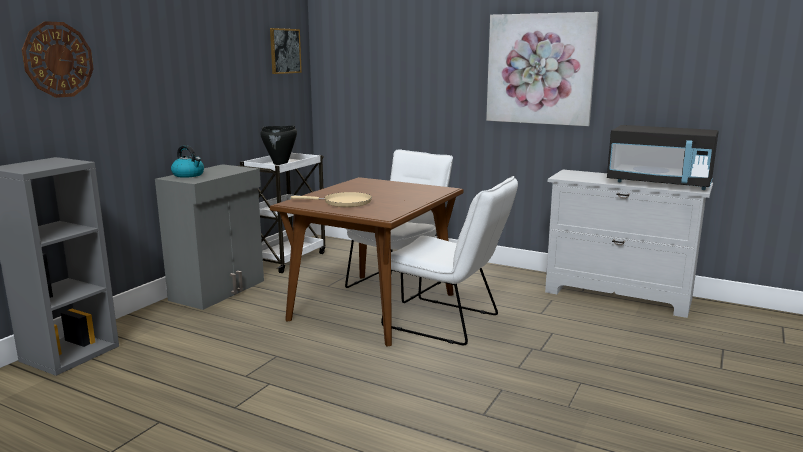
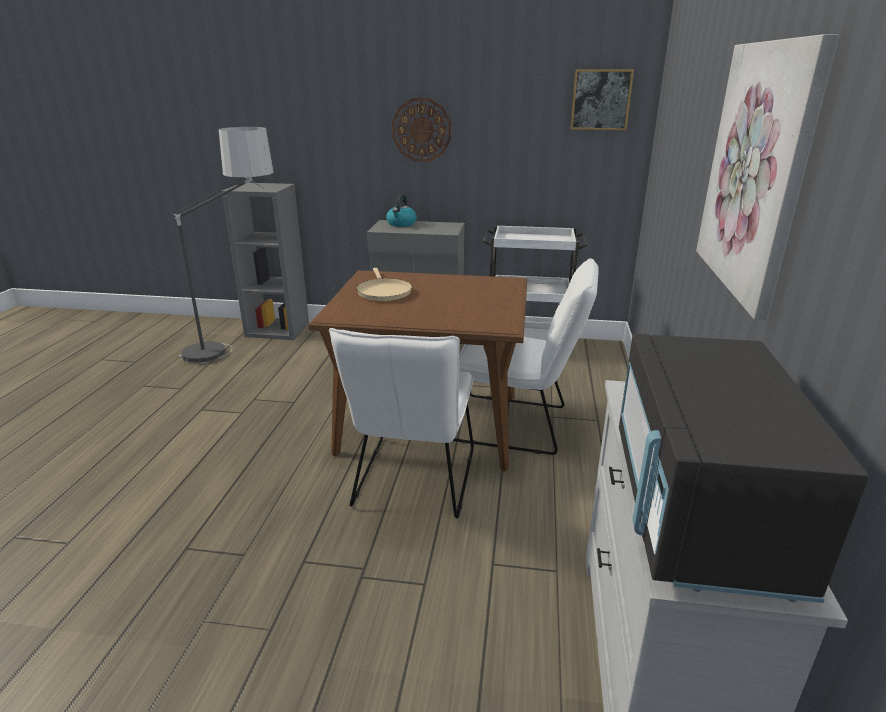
camera: 70 degrees right, 10 degrees up
wall clock [22,21,94,98] -> wall clock moved to [392,98,451,162]
black cooking pot [260,126,297,165] -> none
none -> floor lamp [173,127,273,364]

